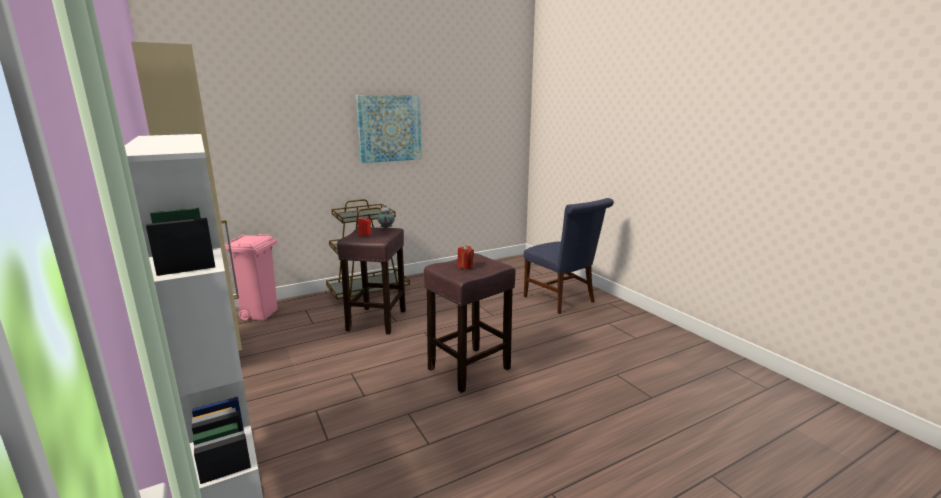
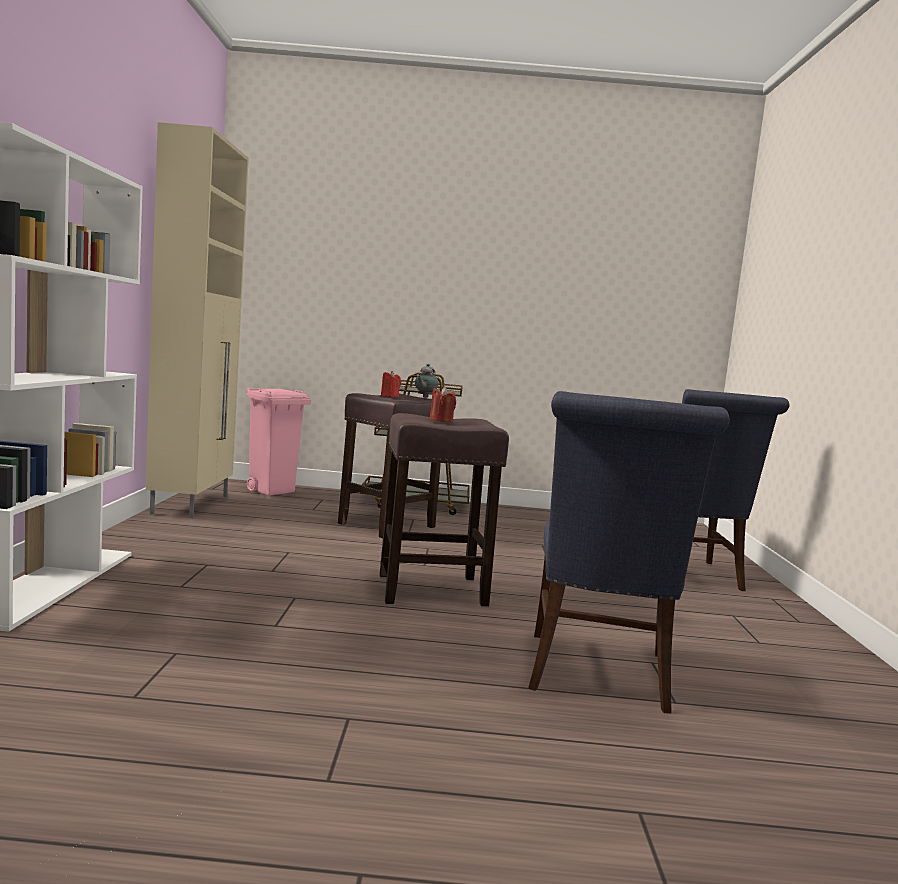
camera: 30 degrees right, 10 degrees down
picture [356,95,422,163] -> none
none -> blue chair [528,391,730,714]

